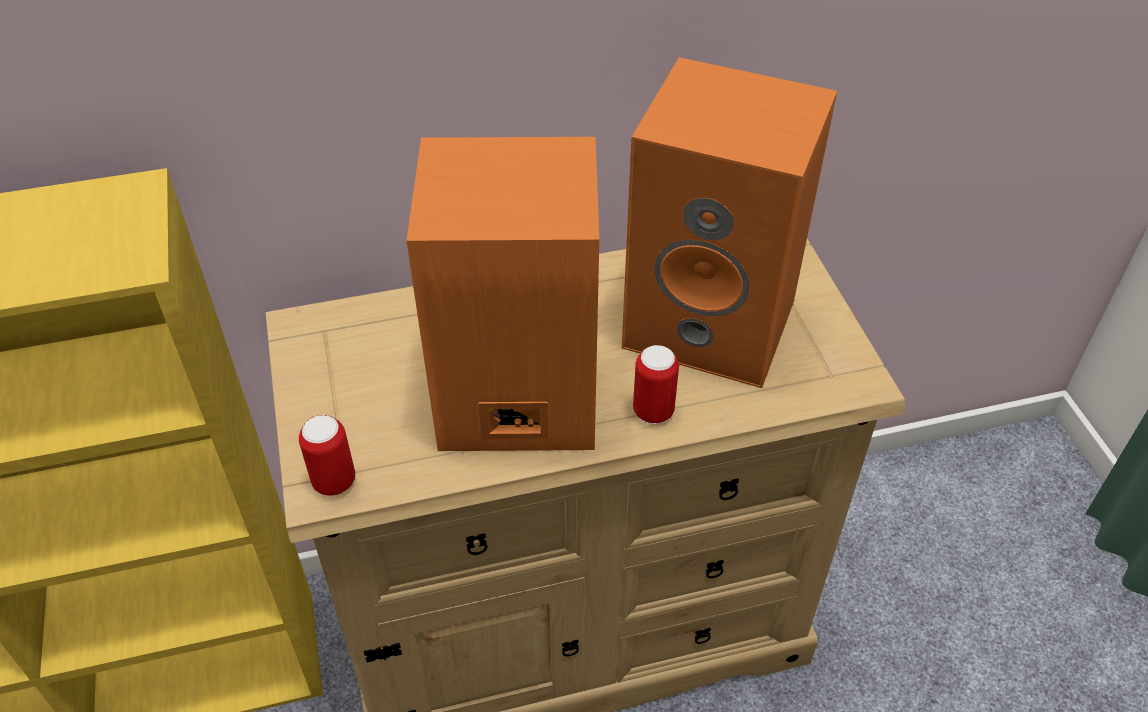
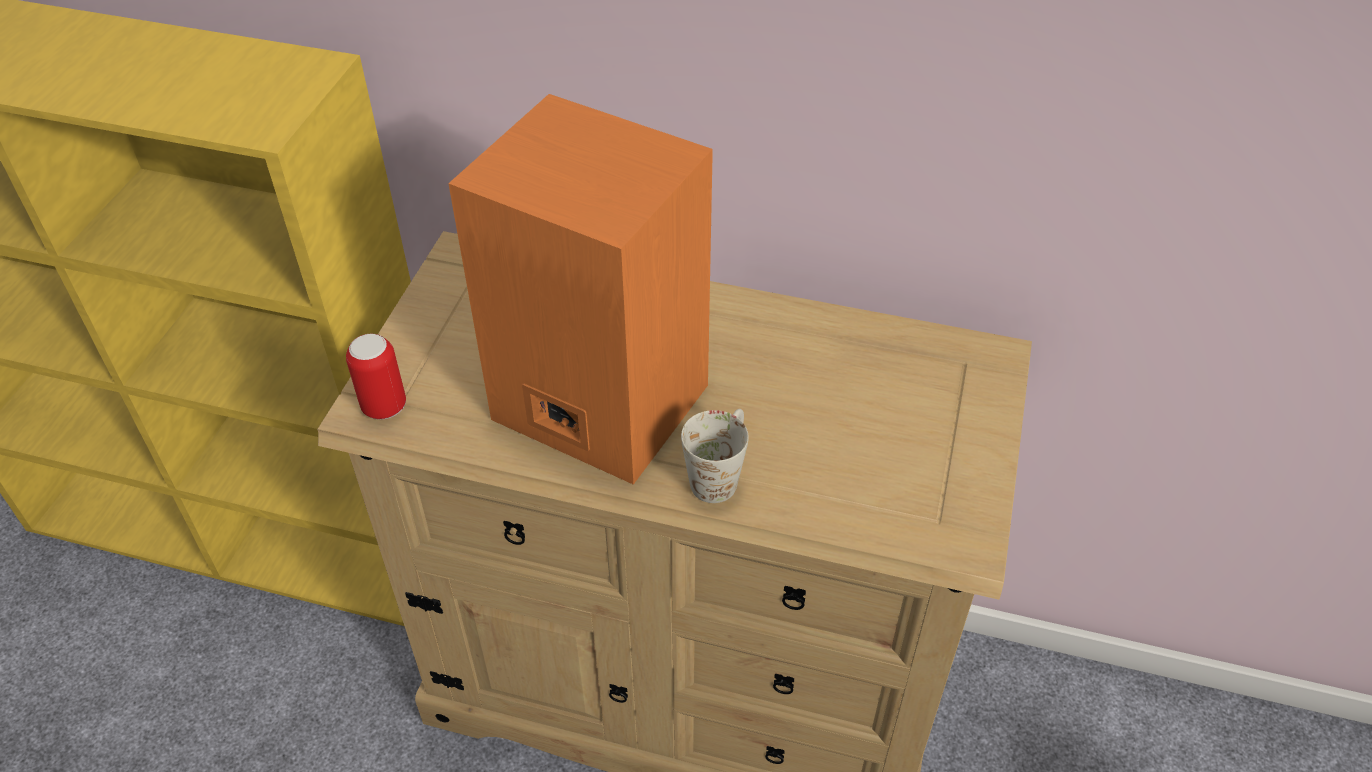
camera: 30 degrees right, 0 degrees up
orange speaker [622,57,837,388] -> none
can [633,345,679,424] -> white mug [681,409,749,503]

